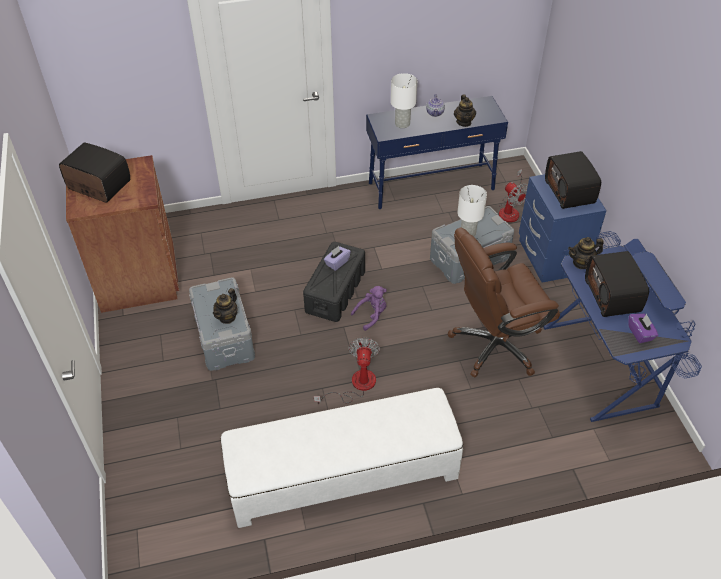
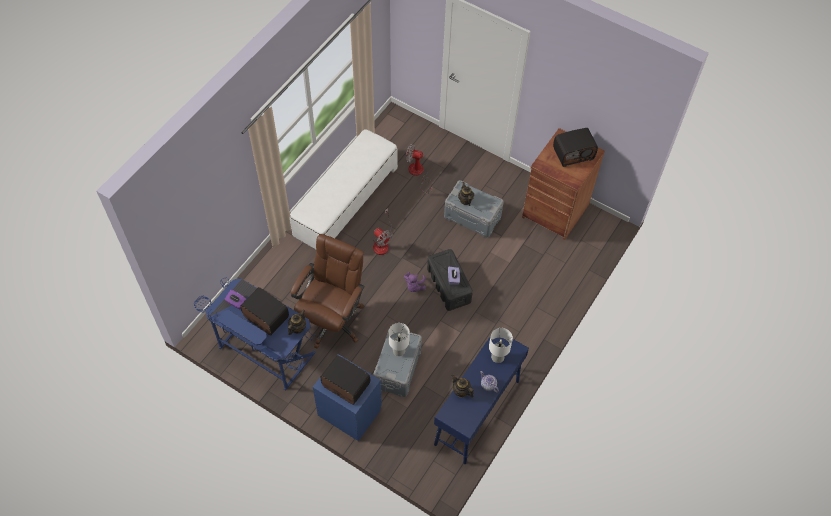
camera: 135 degrees right, 10 degrees up
fan [499,169,528,222] -> fan moved to [406,144,433,194]

